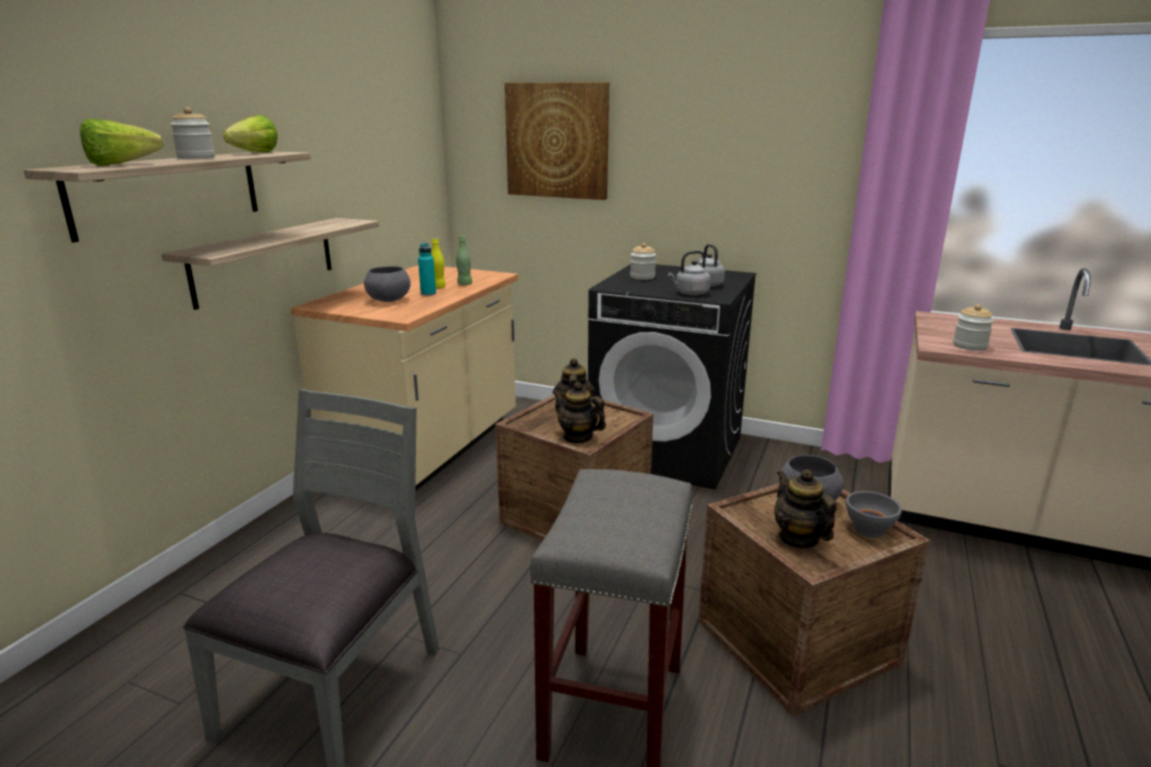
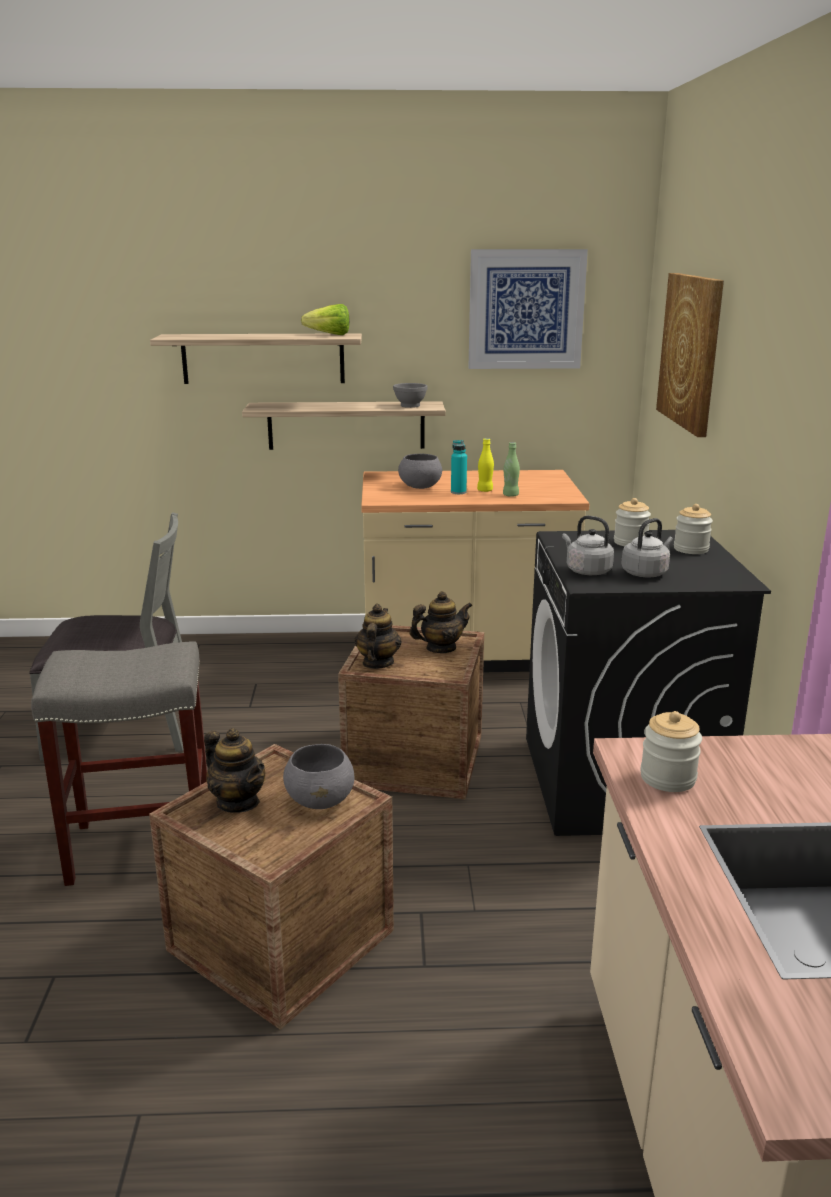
camera: 65 degrees right, 0 degrees up
lettuce [80,119,164,166] -> none
jar [170,107,215,159] -> jar moved to [674,504,713,554]
teapot [774,469,836,549] -> teapot turned 90 degrees clockwise [204,728,265,813]
grey bowl [845,491,902,538] -> grey bowl moved to [393,383,427,408]
none -> picture [468,249,588,369]

